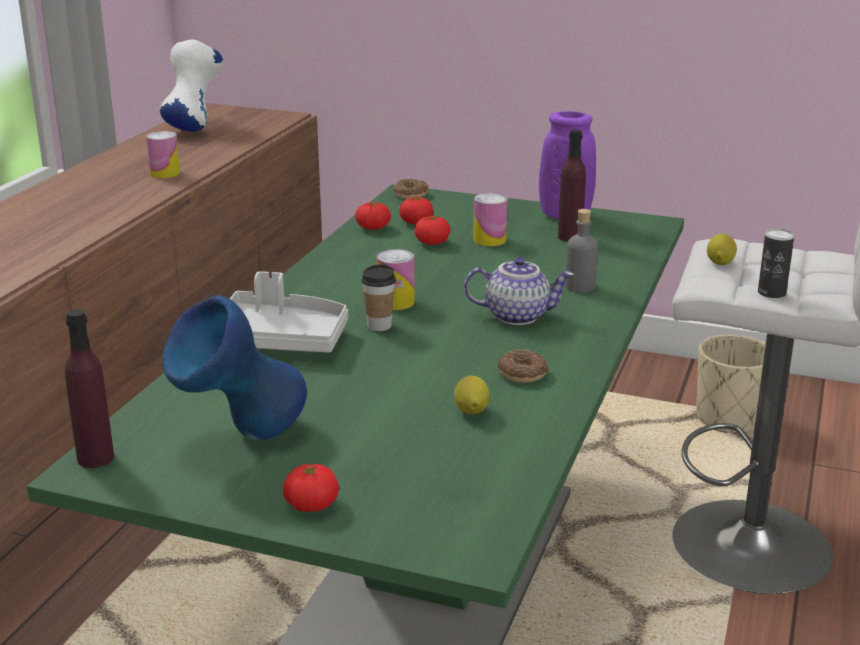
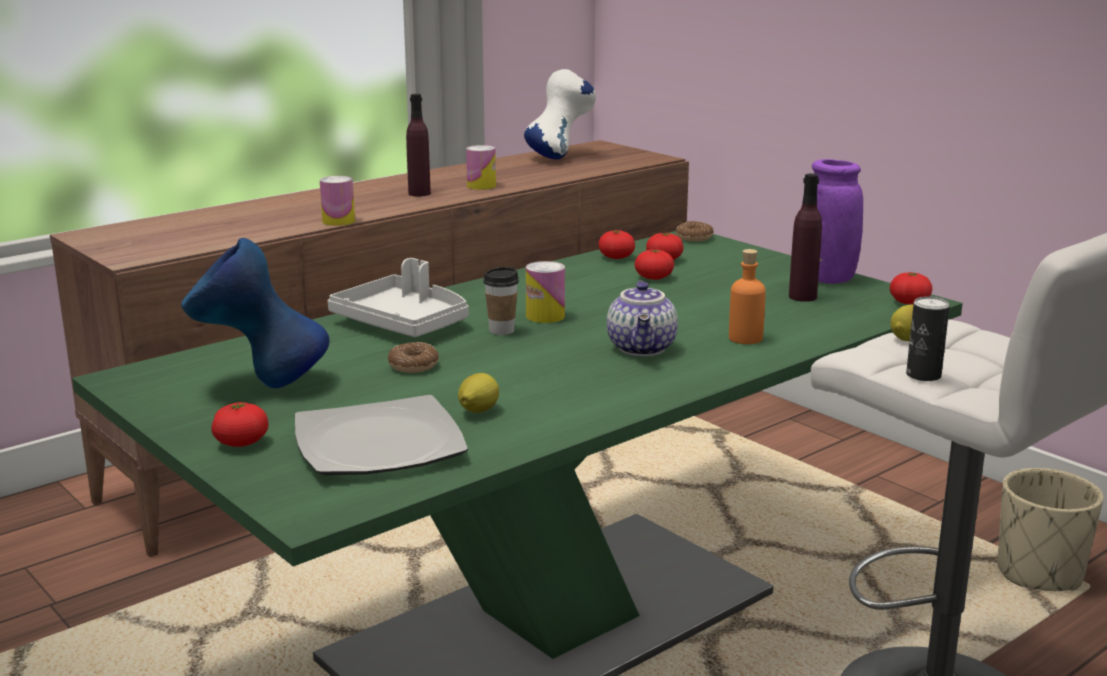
camera: 30 degrees right, 5 degrees down
purple bottle [65,309,114,468] -> purple bottle moved to [406,94,431,197]
teapot [464,257,574,325] -> teapot turned 60 degrees clockwise [607,281,678,356]
can [473,193,508,246] -> can moved to [320,176,355,226]
donut [498,349,548,383] -> donut moved to [388,342,439,373]
grey bottle [566,209,598,293] -> orange bottle [729,249,766,344]
none -> plate [295,395,468,475]
none -> tomato [890,272,932,305]

